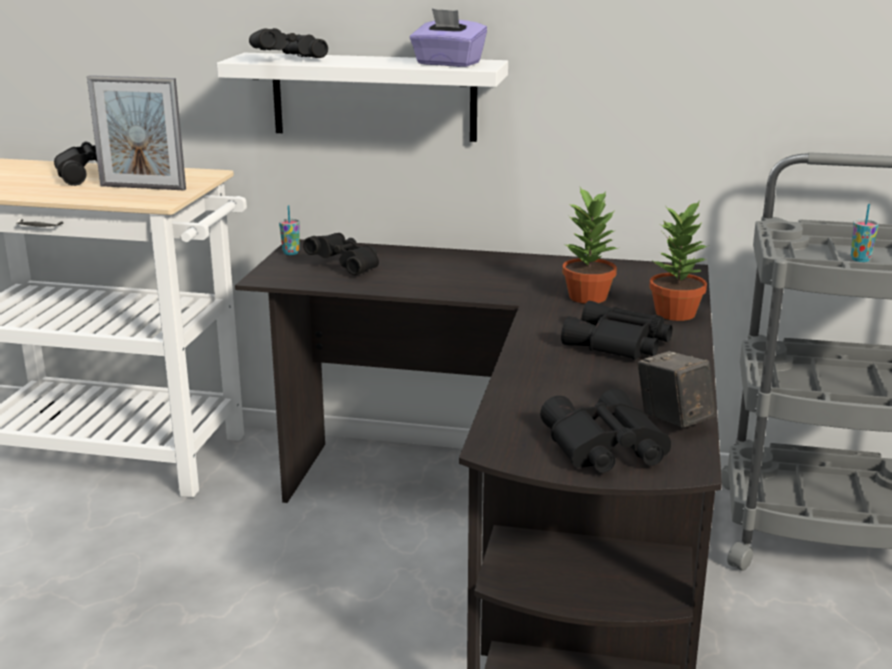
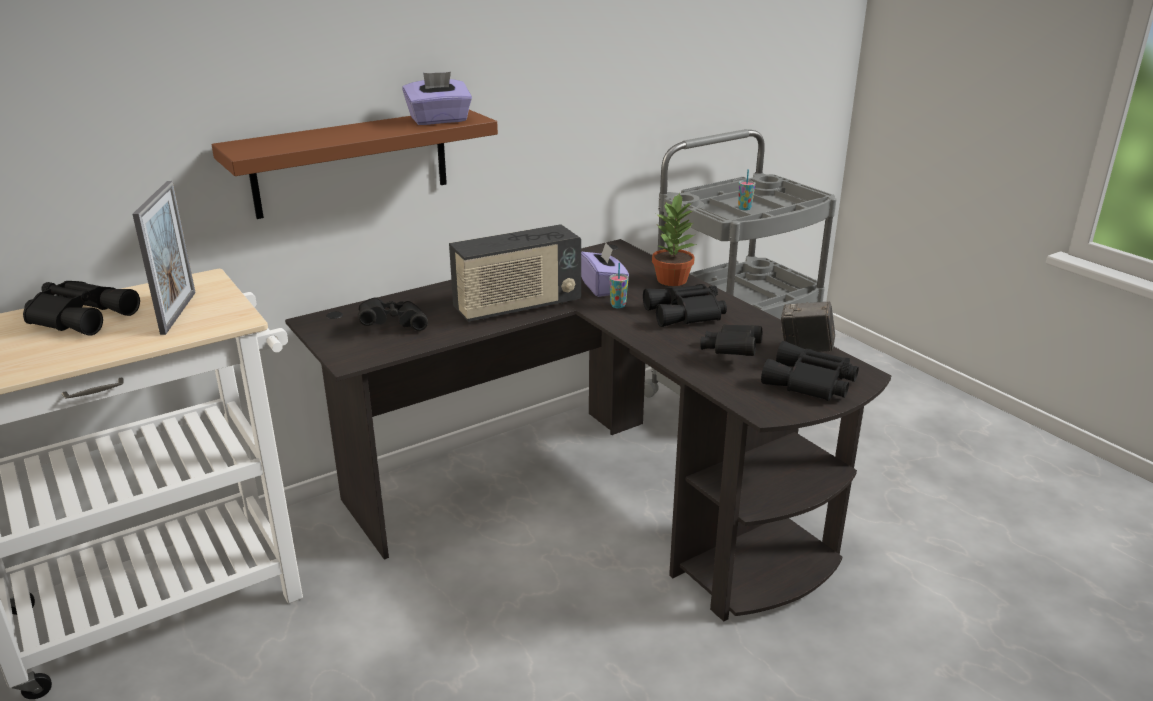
camera: 45 degrees left, 5 degrees up
picture frame [87,75,186,190] -> picture frame turned 60 degrees counterclockwise [132,181,196,335]
white shelf [217,53,508,142] -> brown shelf [212,110,498,219]
black binoculars [249,28,328,58] -> black binoculars moved to [700,324,762,356]
cup [279,205,300,255] -> cup moved to [609,263,628,309]
potted plant [562,187,617,304] -> purple tissue box [581,243,629,297]
none -> radio [449,224,581,322]

